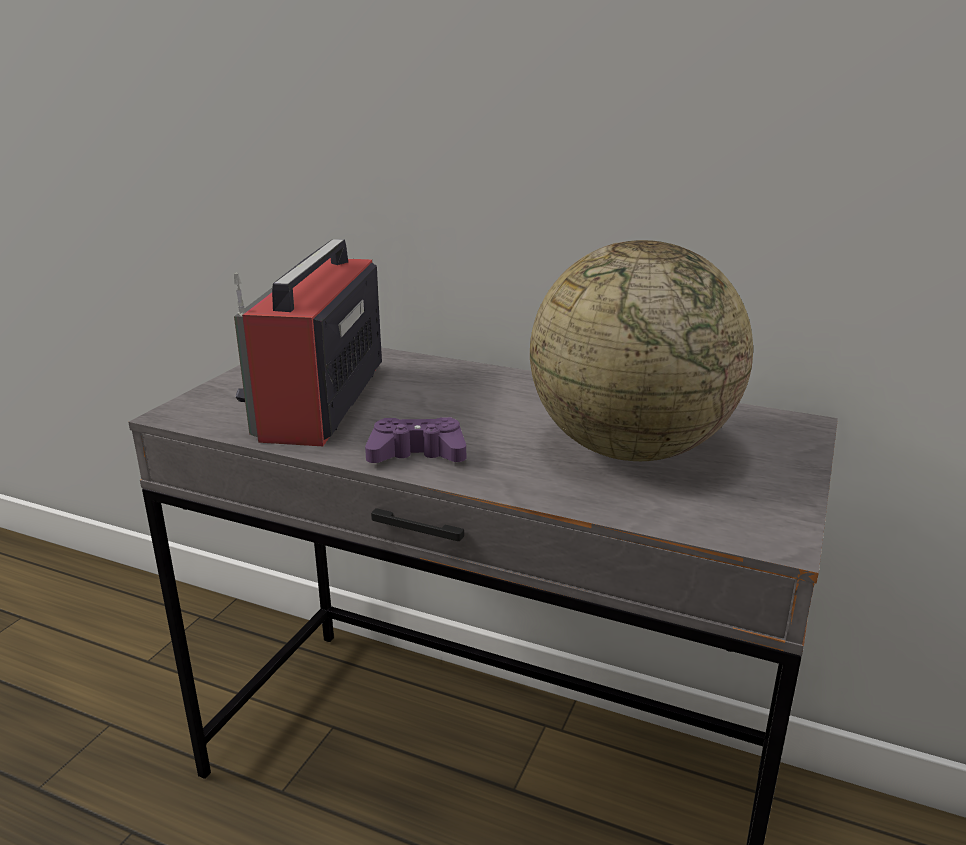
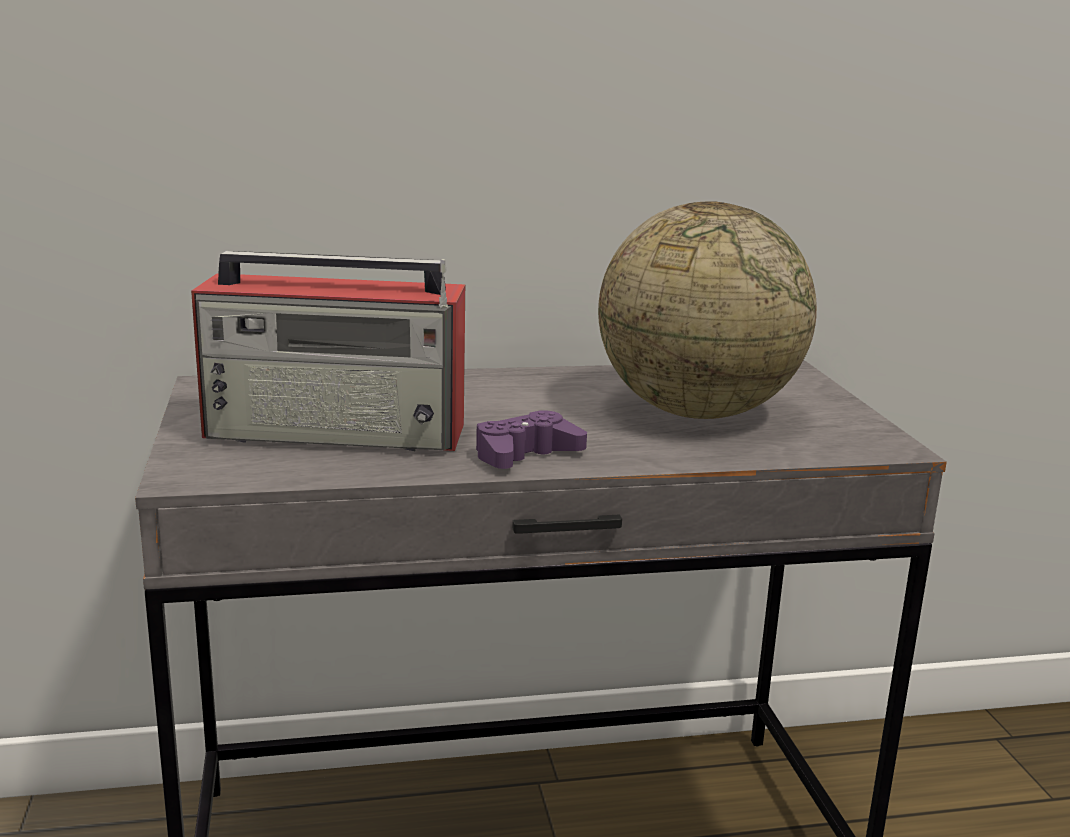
camera: 35 degrees left, 5 degrees down
radio [234,239,382,446] -> radio turned 60 degrees counterclockwise [191,251,465,451]

